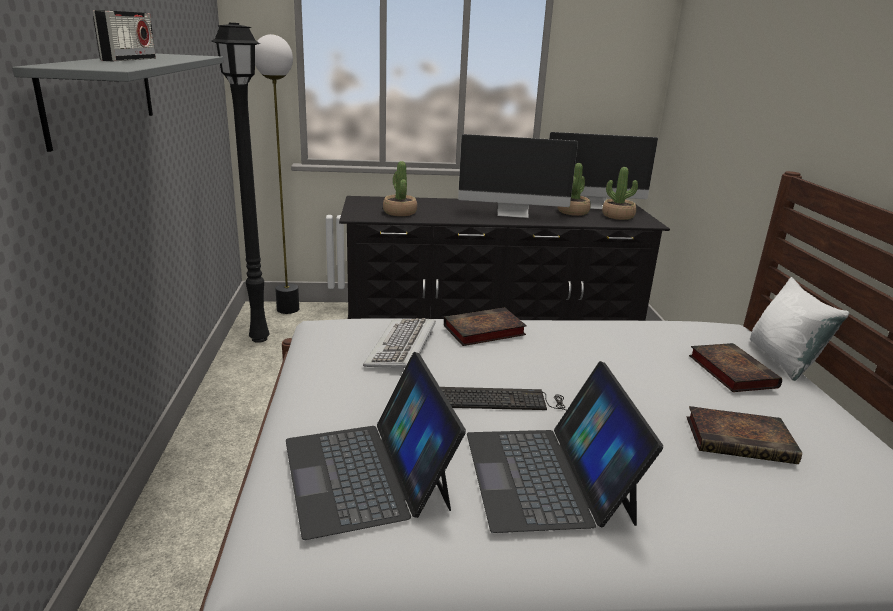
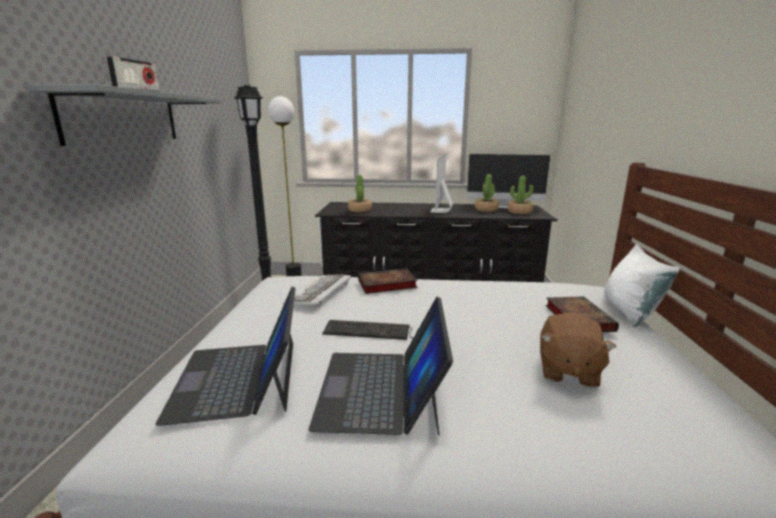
camera: 10 degrees right, 5 degrees down
monitor [458,134,578,218] -> monitor turned 90 degrees clockwise [430,153,453,213]
book [687,406,802,464] -> brown plush toy [540,313,616,388]

